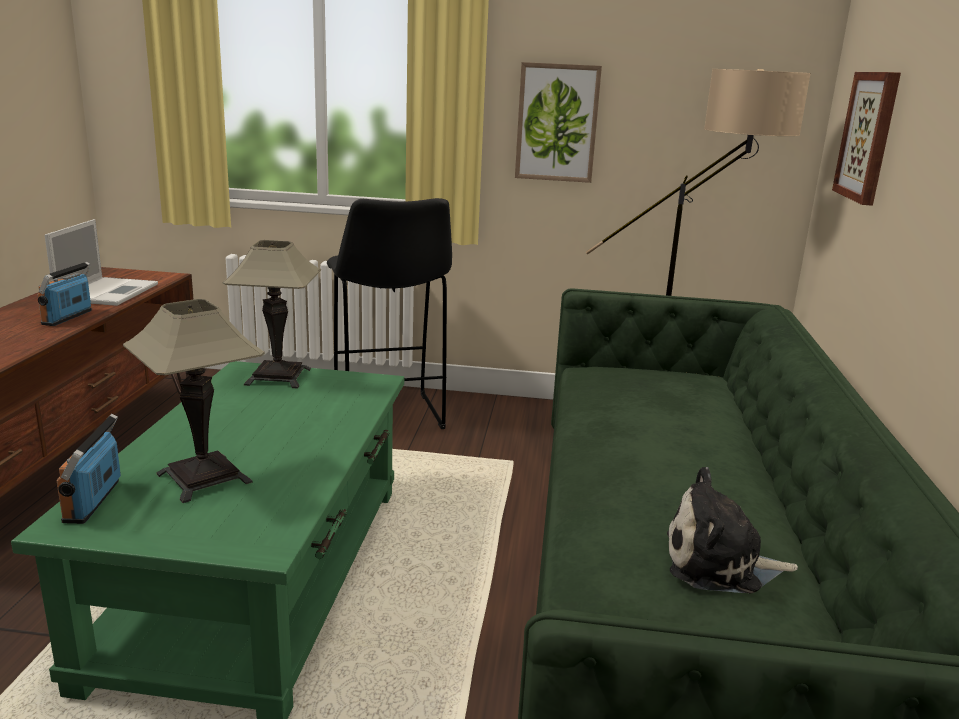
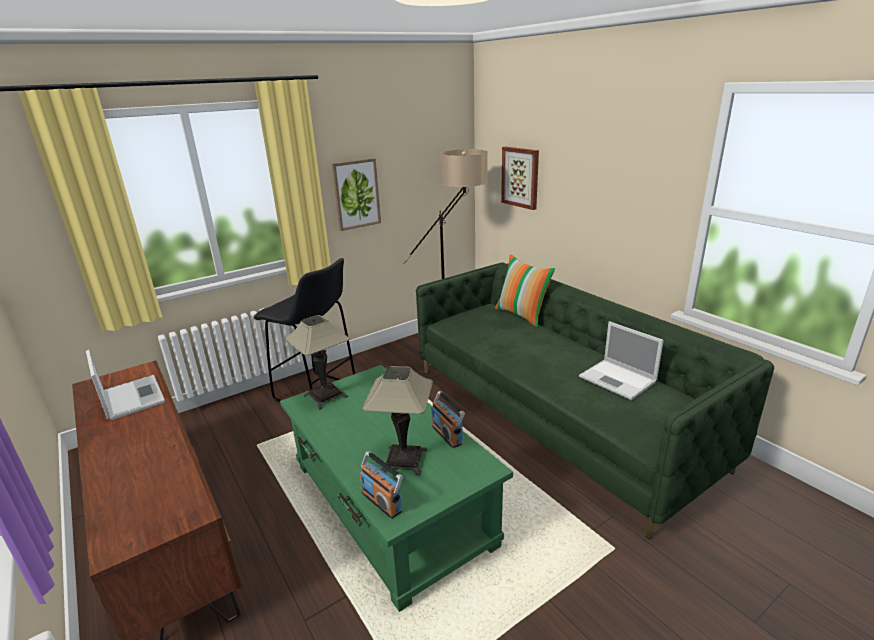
camera: 40 degrees left, 5 degrees up
radio [38,262,92,326] -> radio moved to [431,391,465,448]
plush toy [667,467,798,594] -> laptop [579,321,664,400]
none -> pillow [495,254,555,327]

